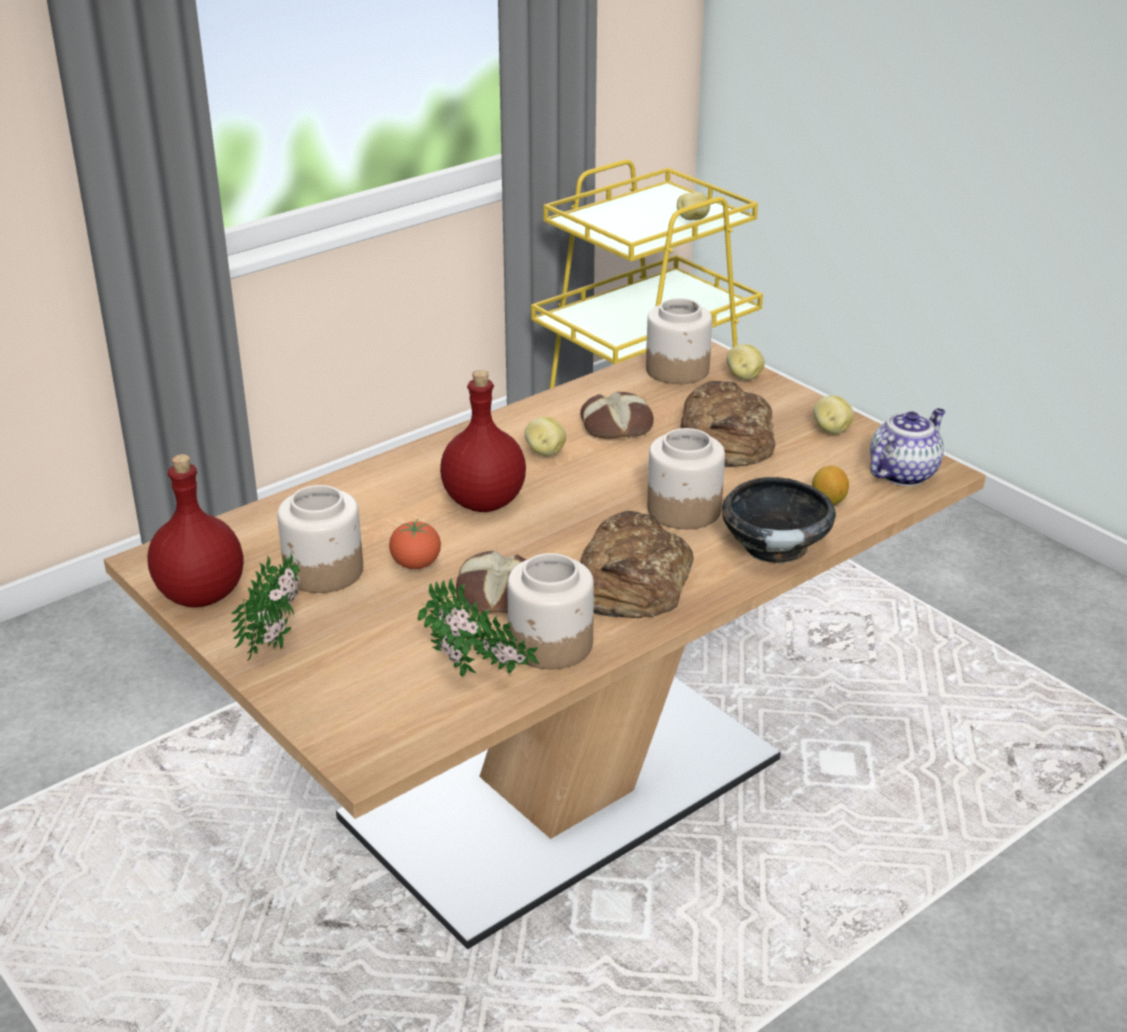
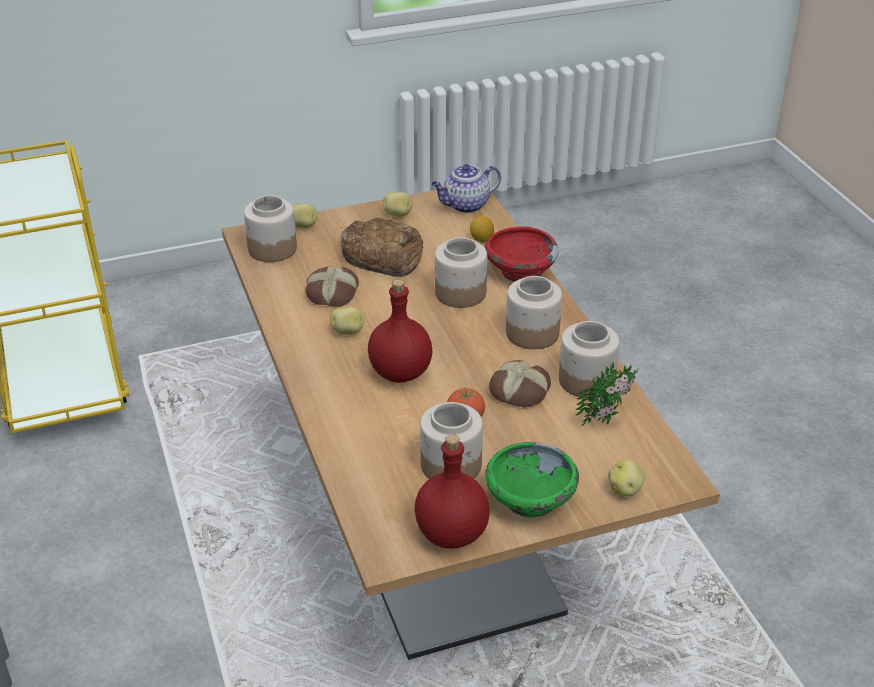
camera: 70 degrees left, 5 degrees up
potted plant [231,552,300,661] -> green bowl [485,442,579,518]
bread [580,511,694,618] -> jar [506,276,562,349]
potato [677,192,710,220] -> potato moved to [608,459,645,497]
black bowl [722,477,836,564] -> red bowl [485,227,559,282]
teapot [870,408,945,486] -> teapot turned 90 degrees counterclockwise [431,164,501,213]

